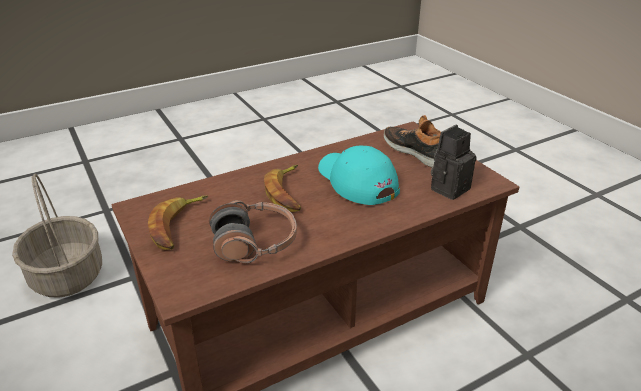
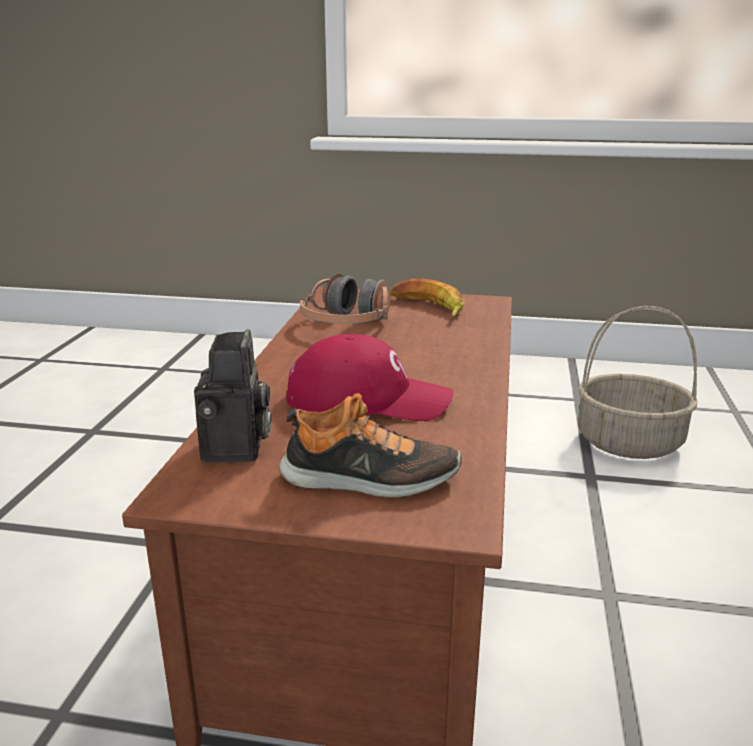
camera: 130 degrees right, 10 degrees down
banana [264,165,301,212] -> none
turquoise cap [318,145,400,205] -> red cap [286,334,454,421]

